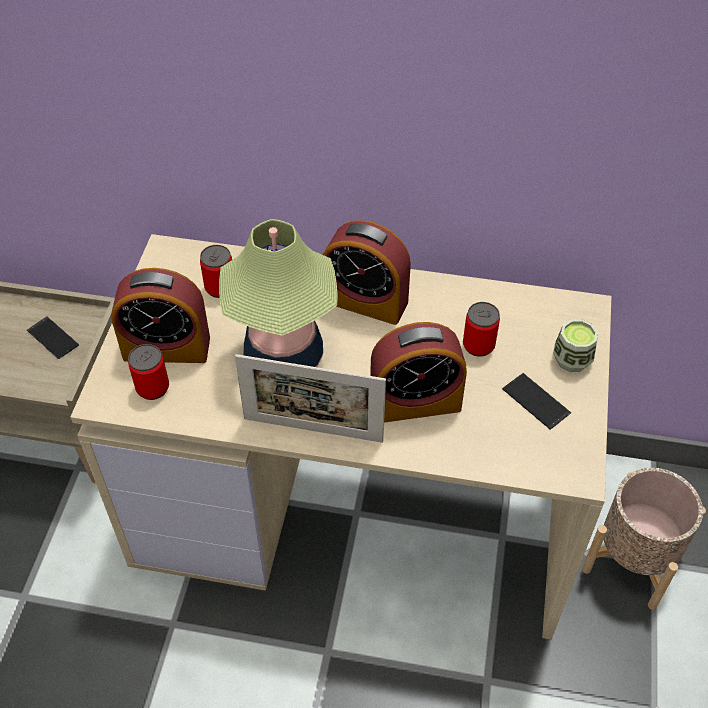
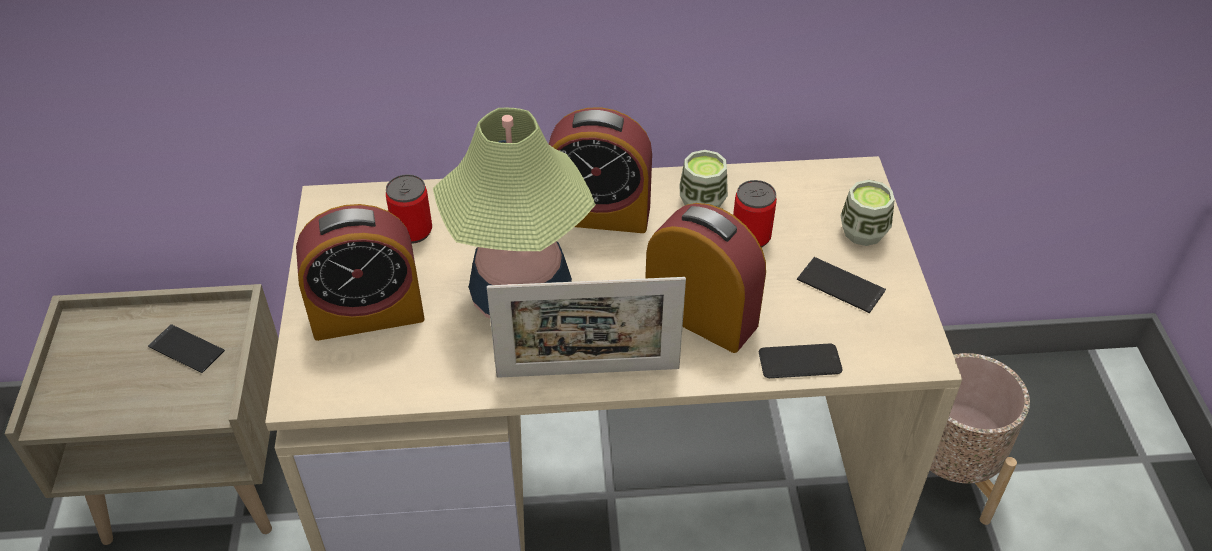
camera: 15 degrees left, 5 degrees down
can [128,344,169,400] -> none
alarm clock [370,322,467,423] -> alarm clock turned 120 degrees counterclockwise [645,203,766,353]
none -> cup [679,150,728,207]
none -> phone [759,344,842,378]

